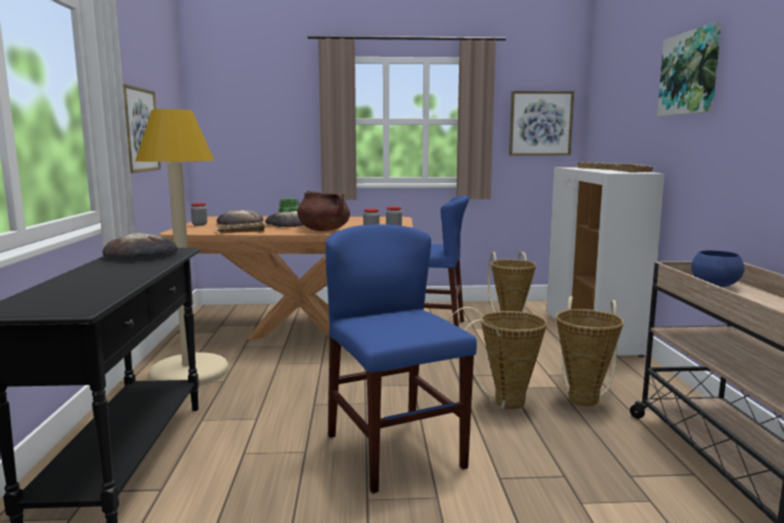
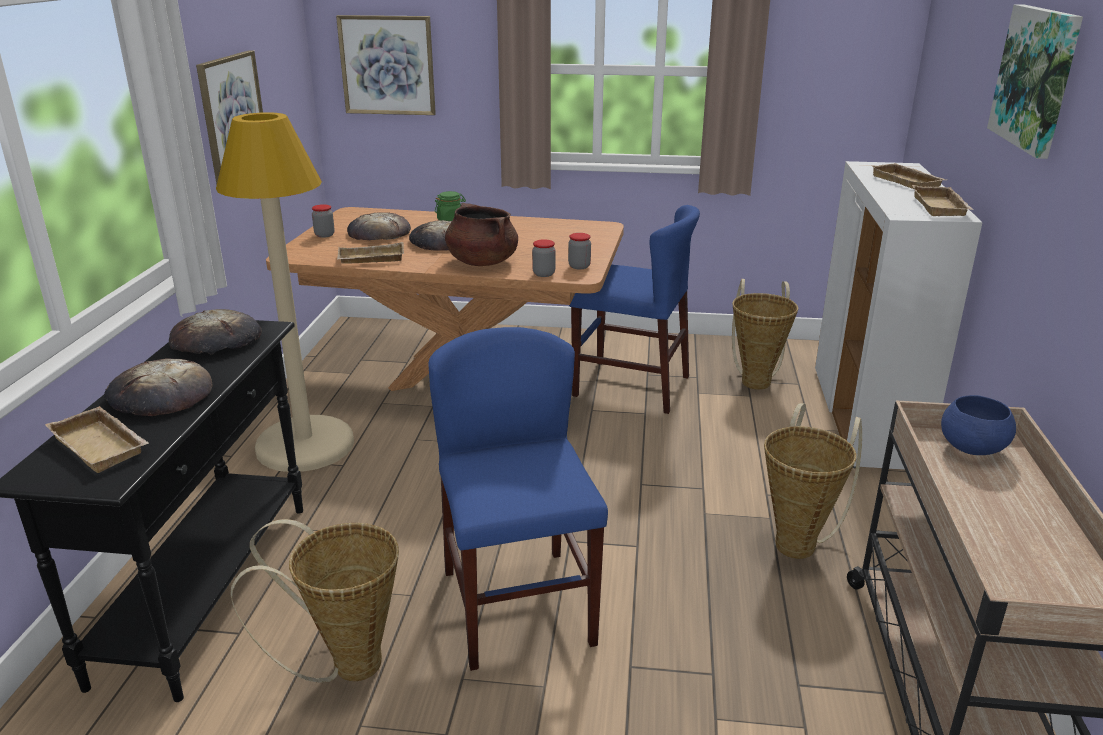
camera: 10 degrees right, 15 degrees up
basket [448,307,547,409] -> basket moved to [230,519,399,683]
picture [509,91,574,155] -> picture moved to [336,15,436,115]
none -> beige tray [45,406,149,473]
none -> bread [104,358,213,416]

